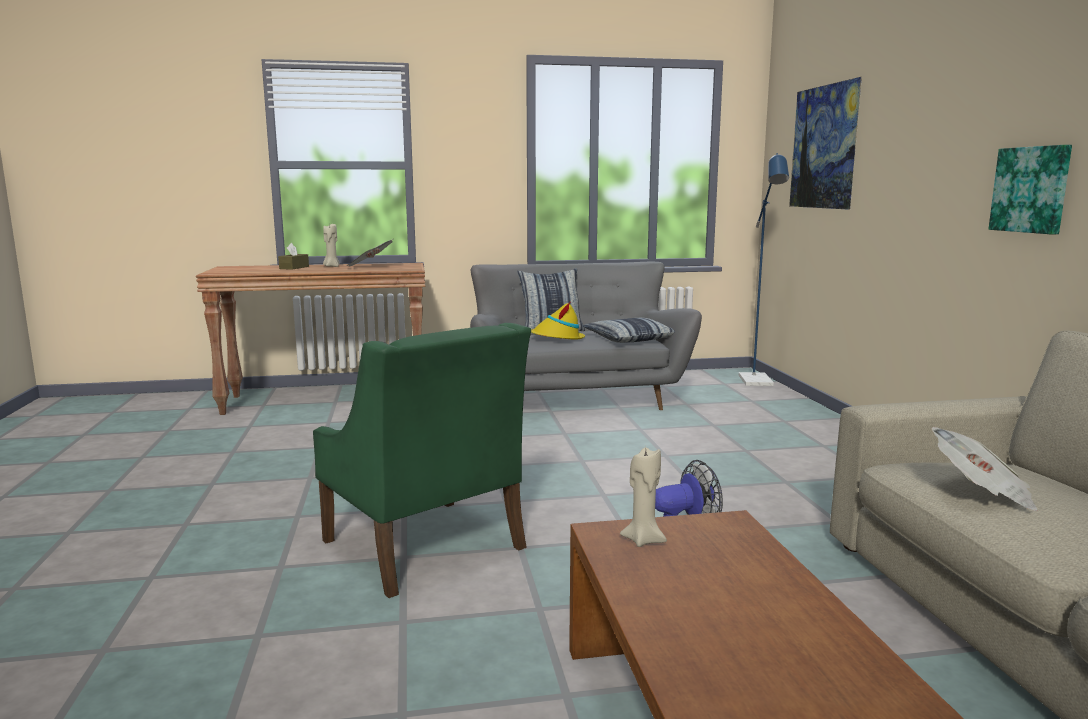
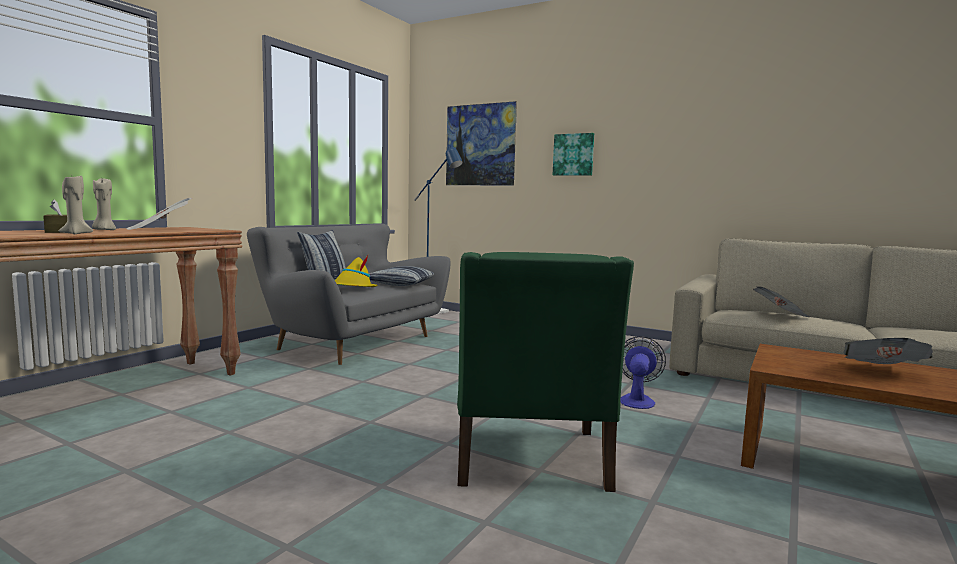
camera: 50 degrees left, 5 degrees down
green armchair [313,323,531,598] -> green armchair turned 90 degrees clockwise [457,252,634,492]
beige candle [620,448,667,547] -> beige candle moved to [59,176,93,234]
picture [989,145,1072,234] -> picture moved to [553,133,594,176]
none -> newspaper [844,338,933,364]

